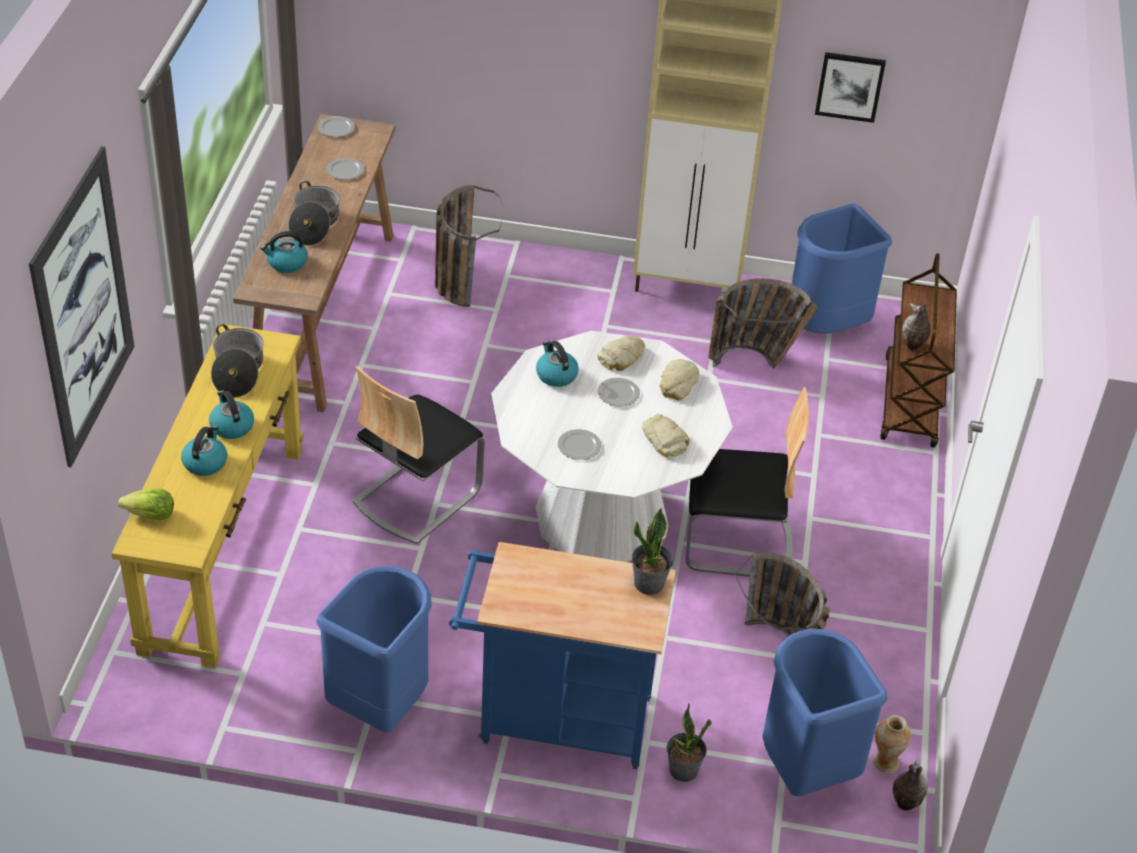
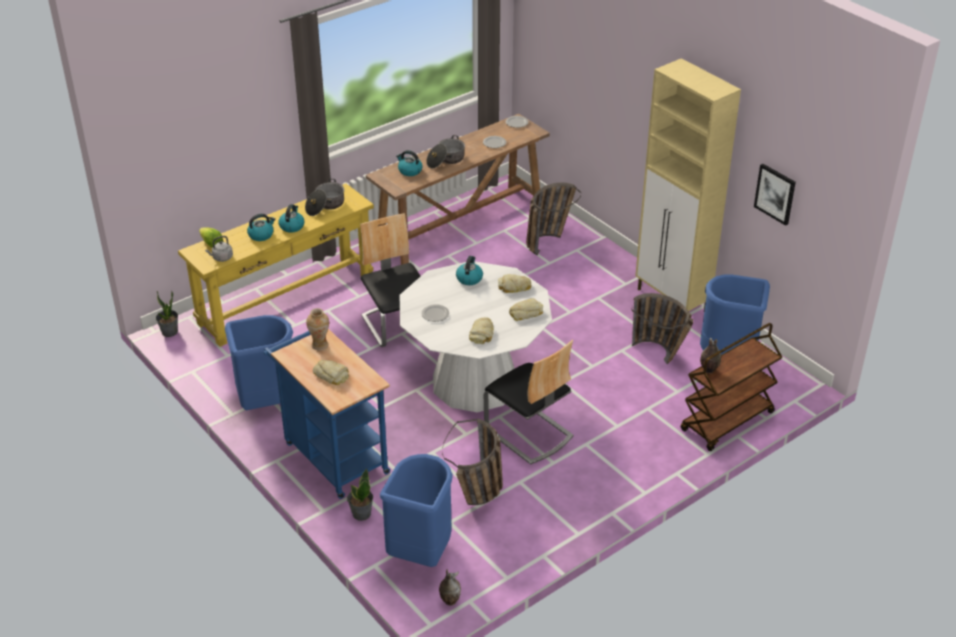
camera: 45 degrees right, 5 degrees down
picture [29,146,134,467] -> none
chair [352,366,485,544] -> chair turned 75 degrees clockwise [360,213,421,347]
plate [598,378,640,407] -> none
potted plant [631,508,674,595] -> potted plant moved to [156,291,178,337]
vase [873,715,911,774] -> vase moved to [306,308,329,350]
none -> grey kettle [205,236,233,262]
none -> bread [313,360,349,385]

